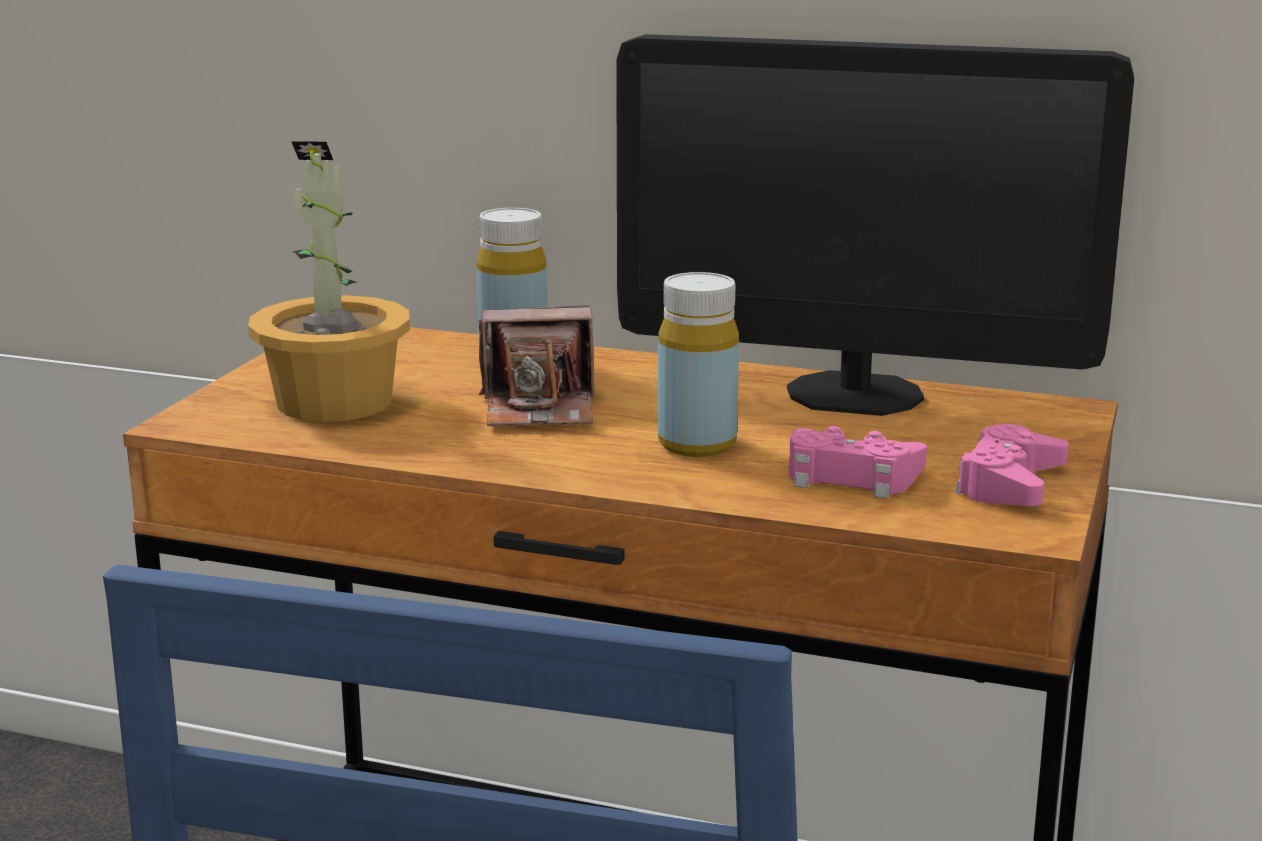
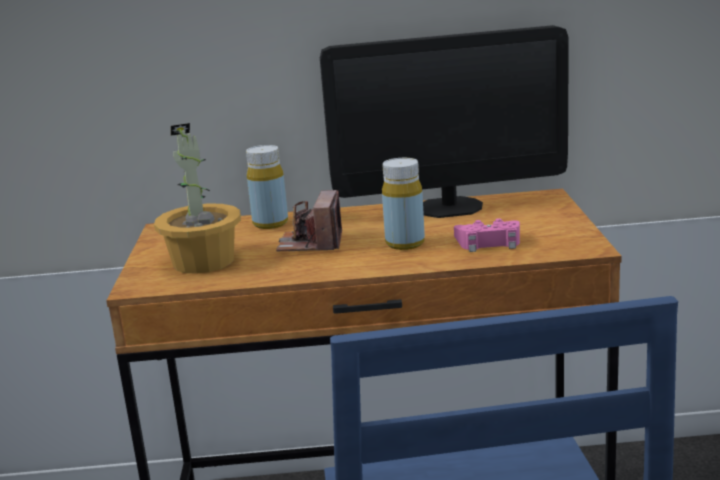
camera: 20 degrees left, 0 degrees up
camera [479,305,594,426] -> camera turned 120 degrees clockwise [276,190,342,252]
pink game controller [955,424,1069,506] -> none

